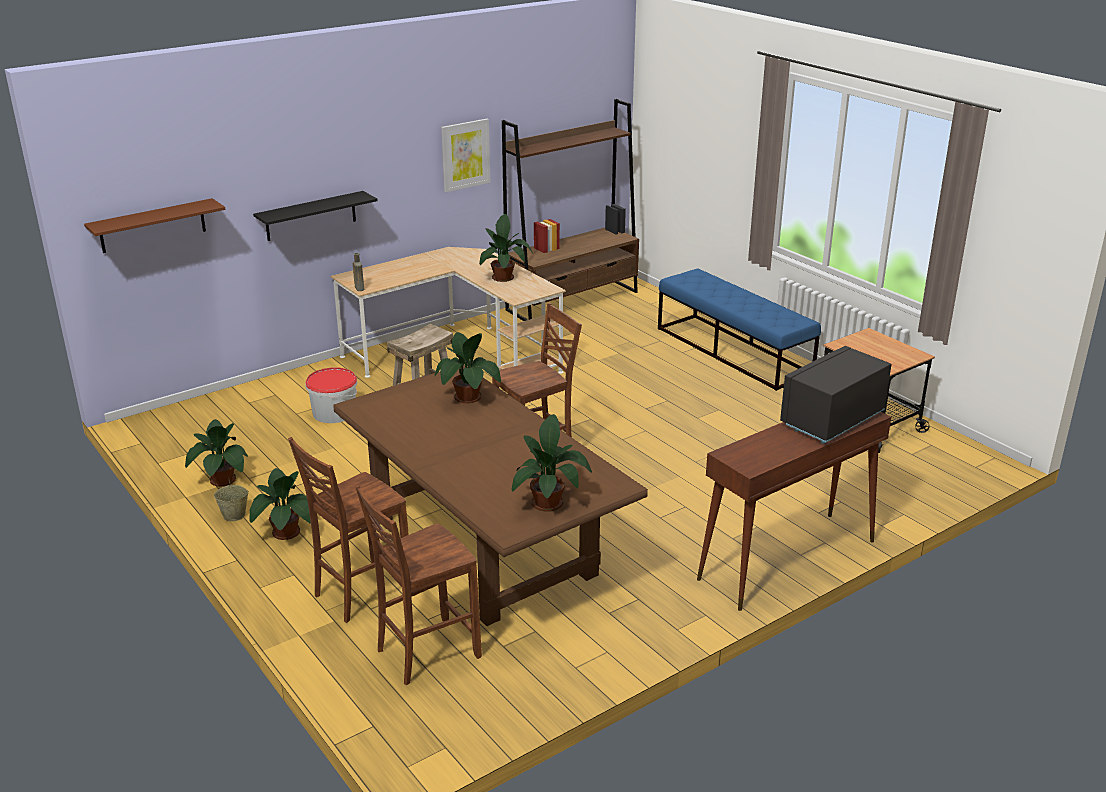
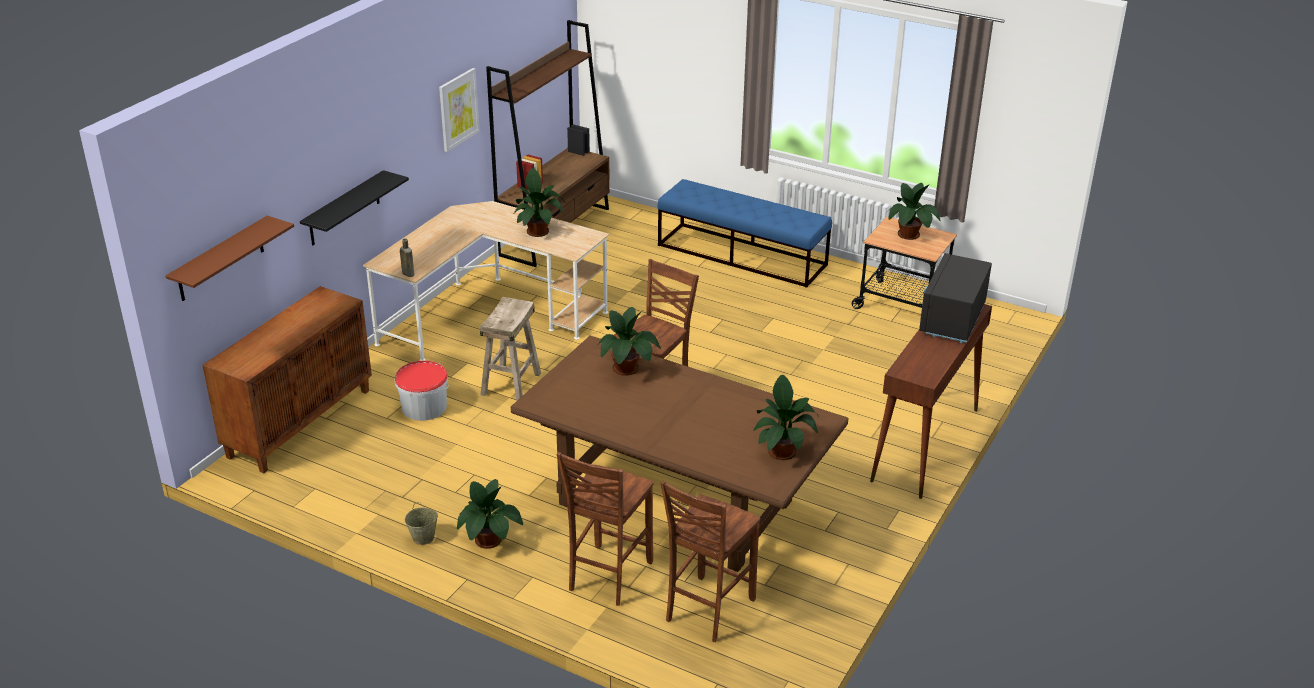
camera: 25 degrees left, 5 degrees up
potted plant [185,419,248,487] -> potted plant moved to [888,183,940,240]
none -> brown cabinet [203,286,372,473]

